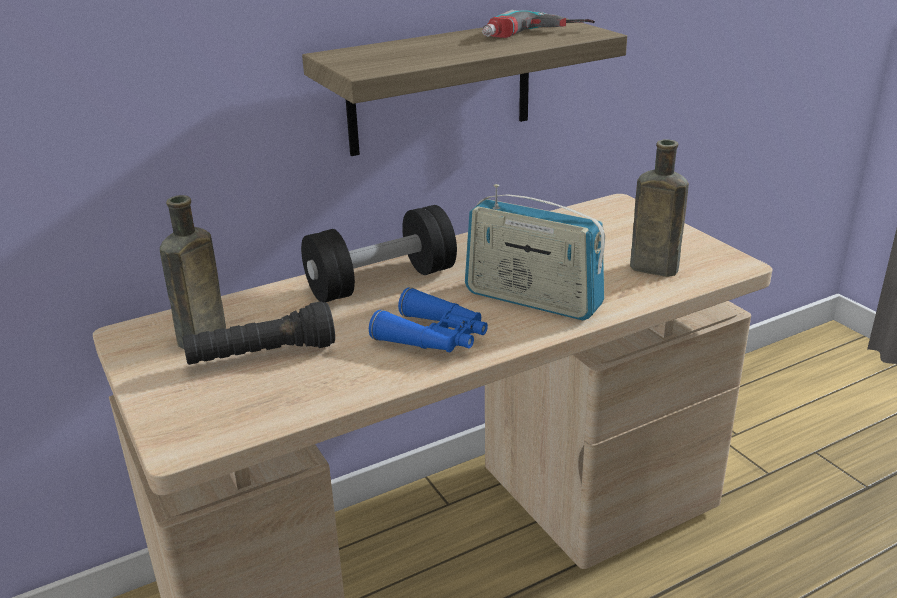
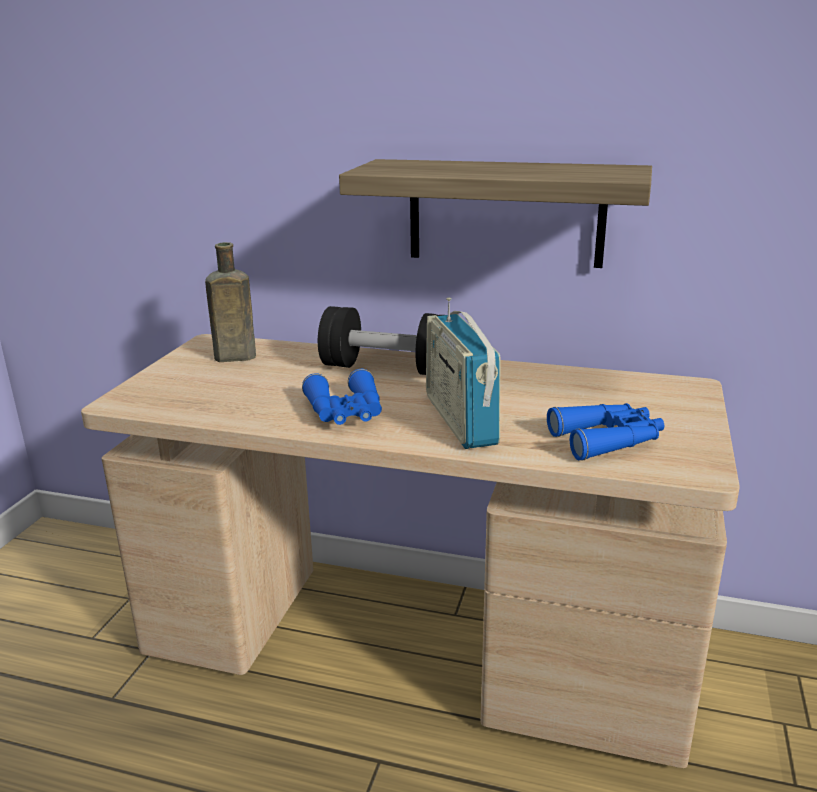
camera: 45 degrees right, 5 degrees down
black flashlight [182,301,335,365] -> none
power drill [482,10,595,38] -> none
brown bottle [630,139,689,277] -> blue binoculars [547,403,664,460]

